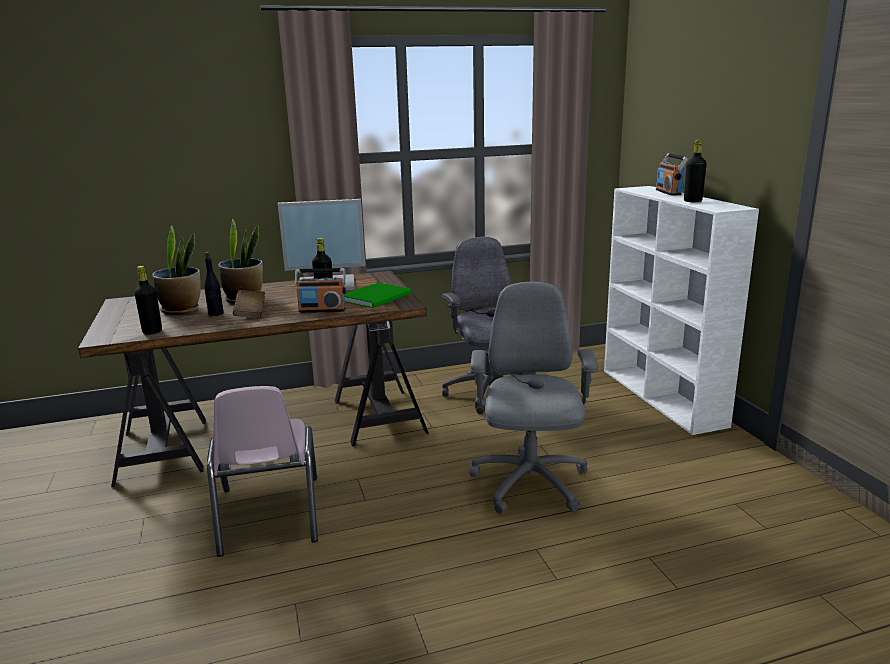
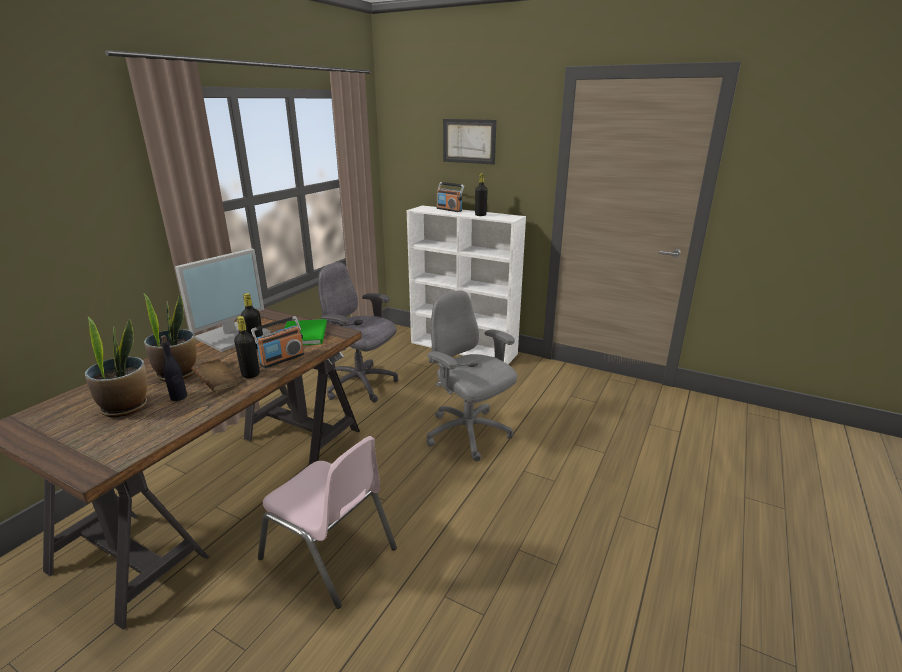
camera: 45 degrees left, 5 degrees up
black bottle [134,266,162,335] -> black bottle moved to [234,316,260,378]
none -> picture [443,119,496,165]

